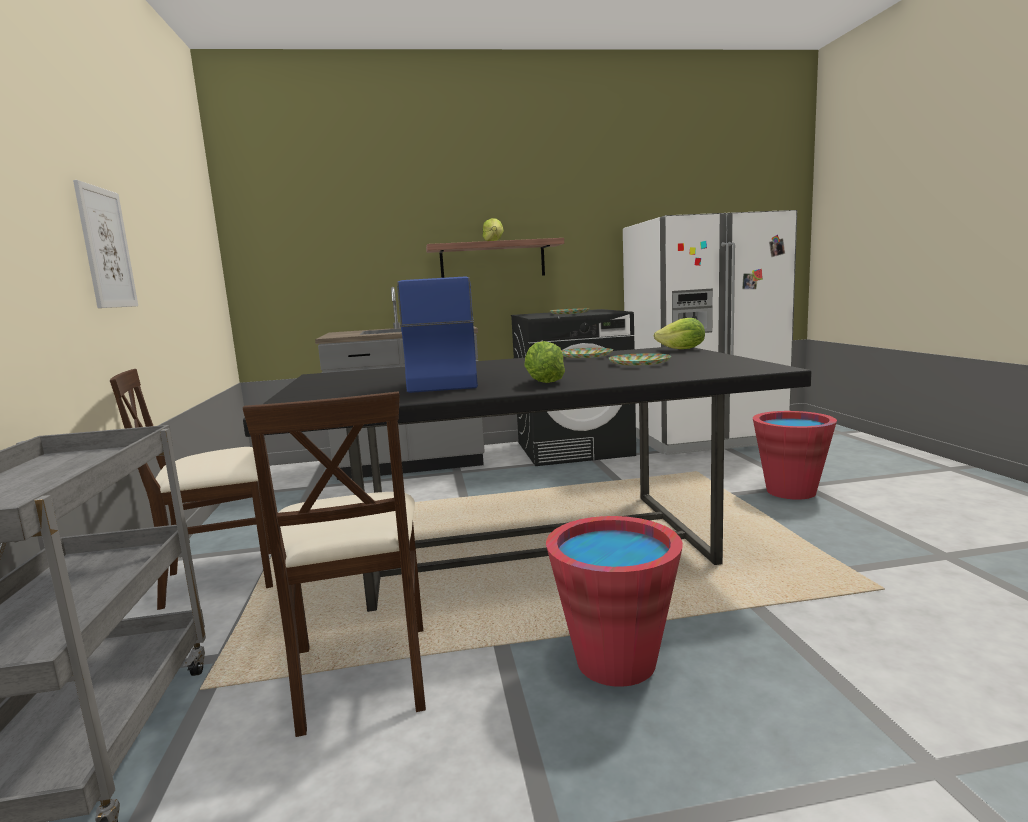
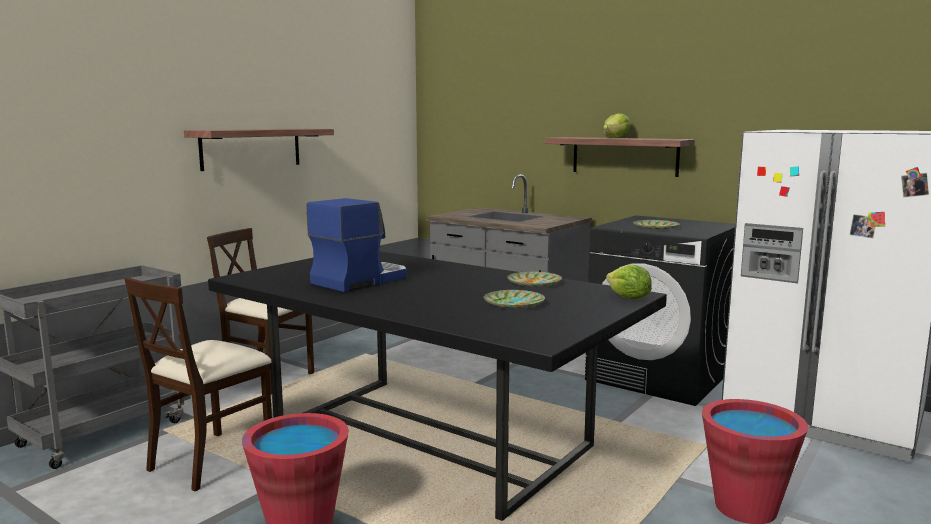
camera: 45 degrees right, 0 degrees up
picture [73,180,138,308] -> shelf [184,129,334,171]
lettuce [524,341,565,383] -> none

